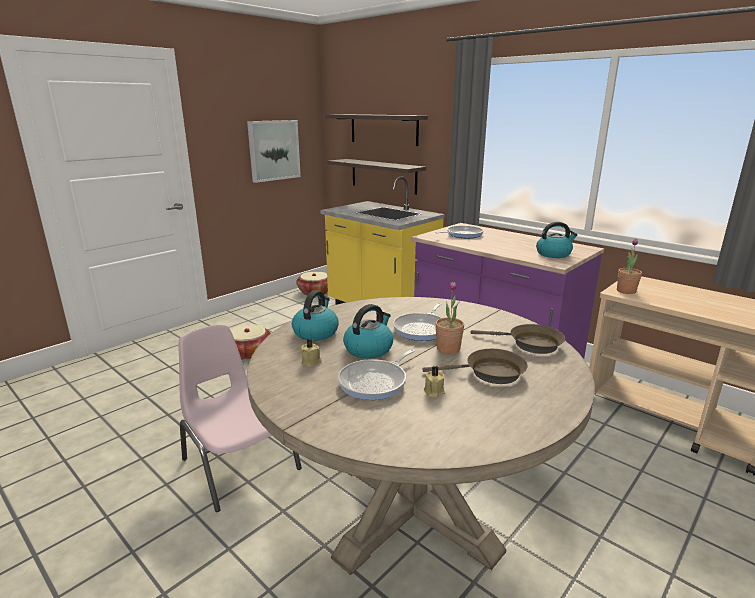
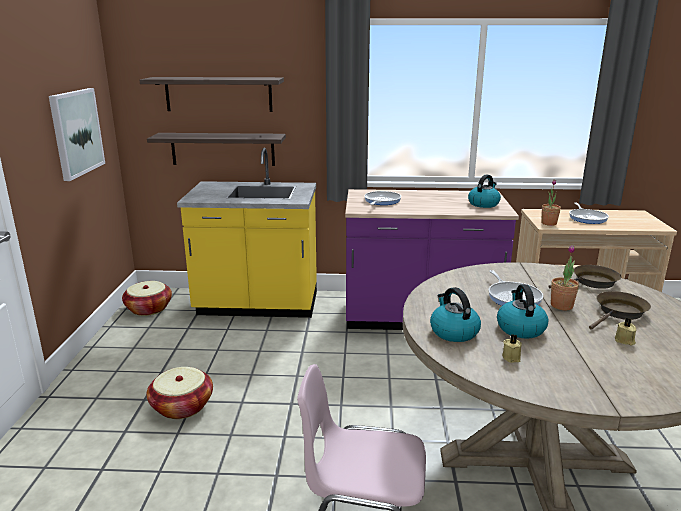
camera: 40 degrees left, 0 degrees up
frying pan [338,349,415,400] -> frying pan moved to [569,202,609,224]

